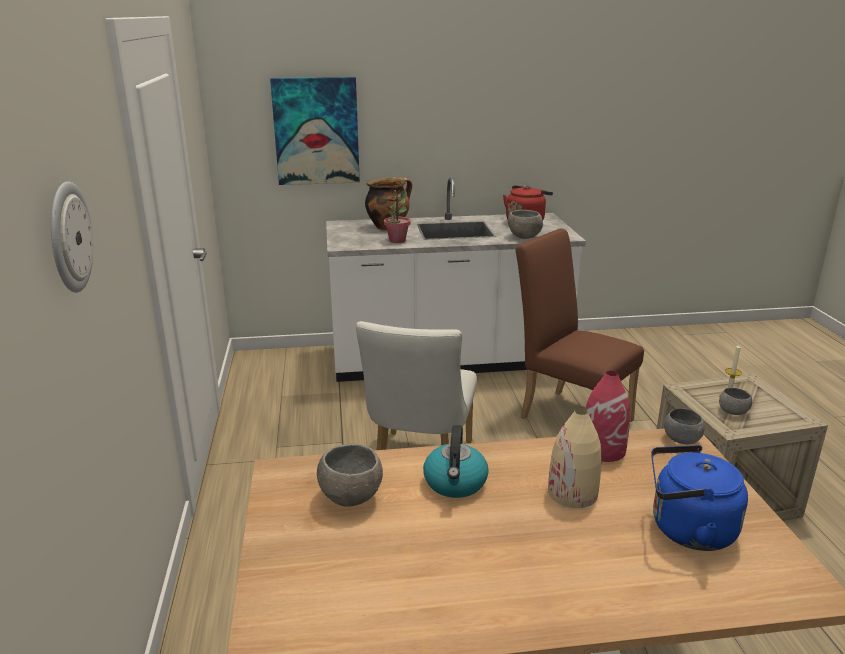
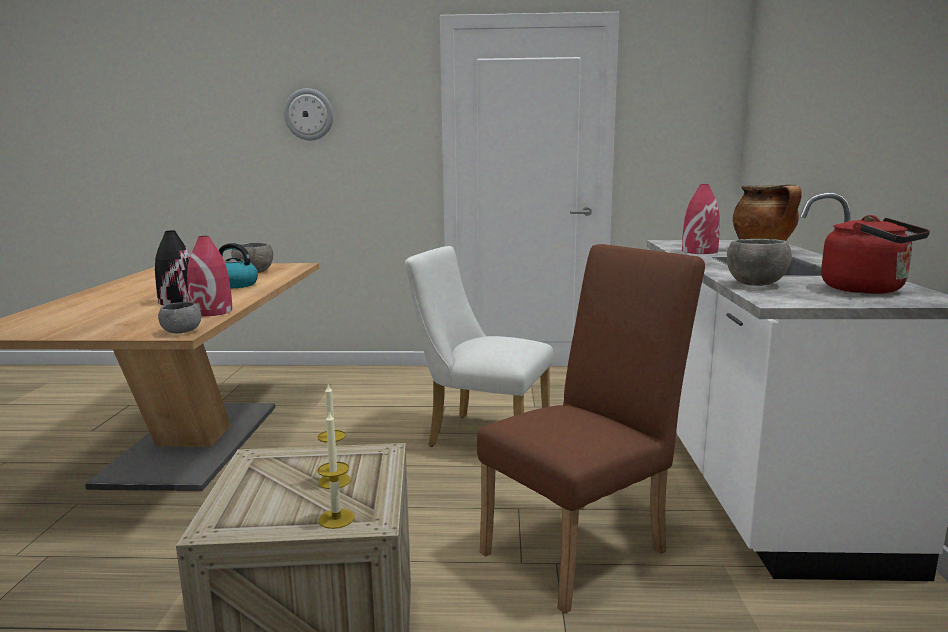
camera: 100 degrees right, 10 degrees down
picture [270,77,360,185] -> none
potted plant [384,190,411,243] -> red vase [682,184,720,254]
beige vase [548,408,602,508] -> black vase [155,231,191,305]
blue kettle [651,445,748,551] -> none
grey bowl [719,387,752,415] -> none
none -> candle [317,410,355,529]

